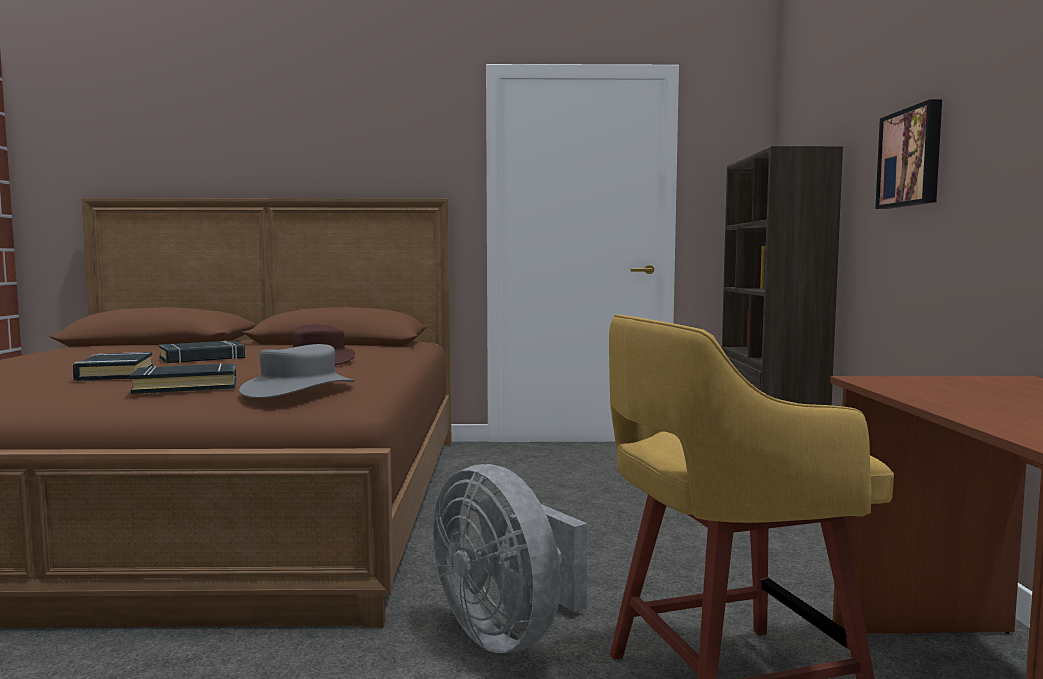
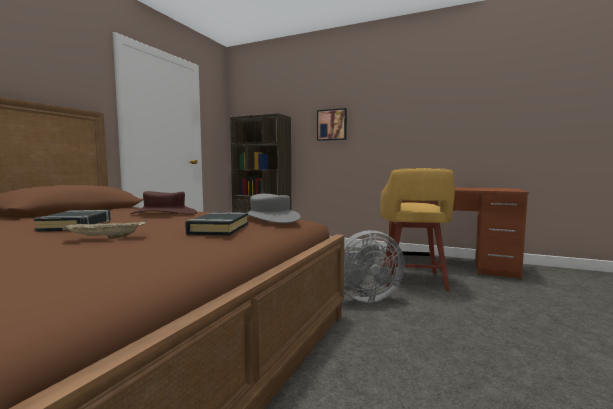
camera: 65 degrees left, 0 degrees up
black book [73,352,153,381] -> beige tray [62,220,146,239]

